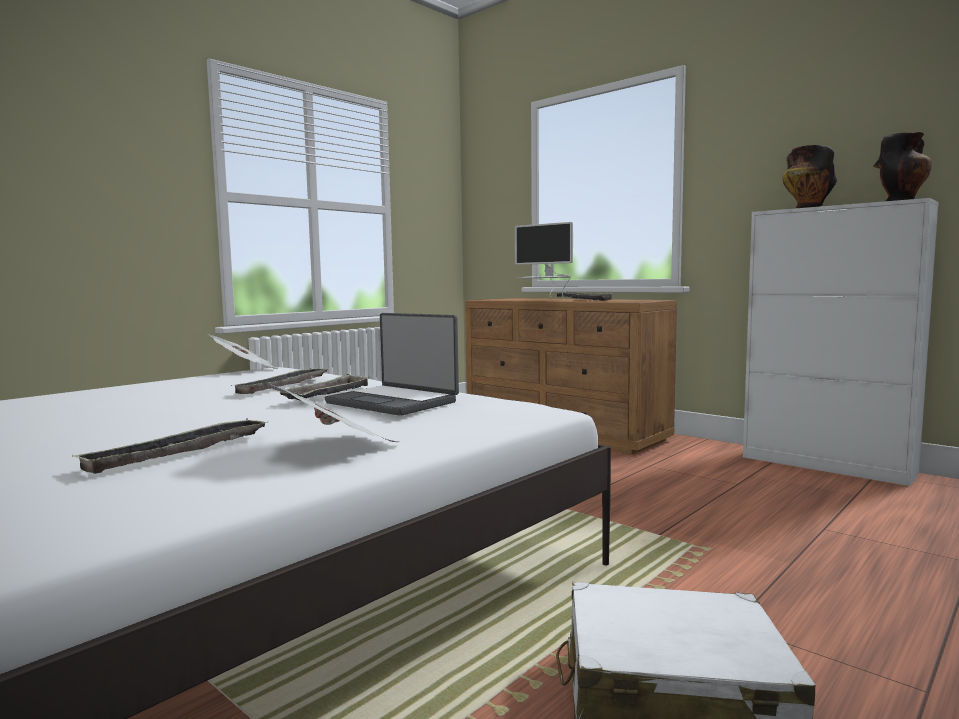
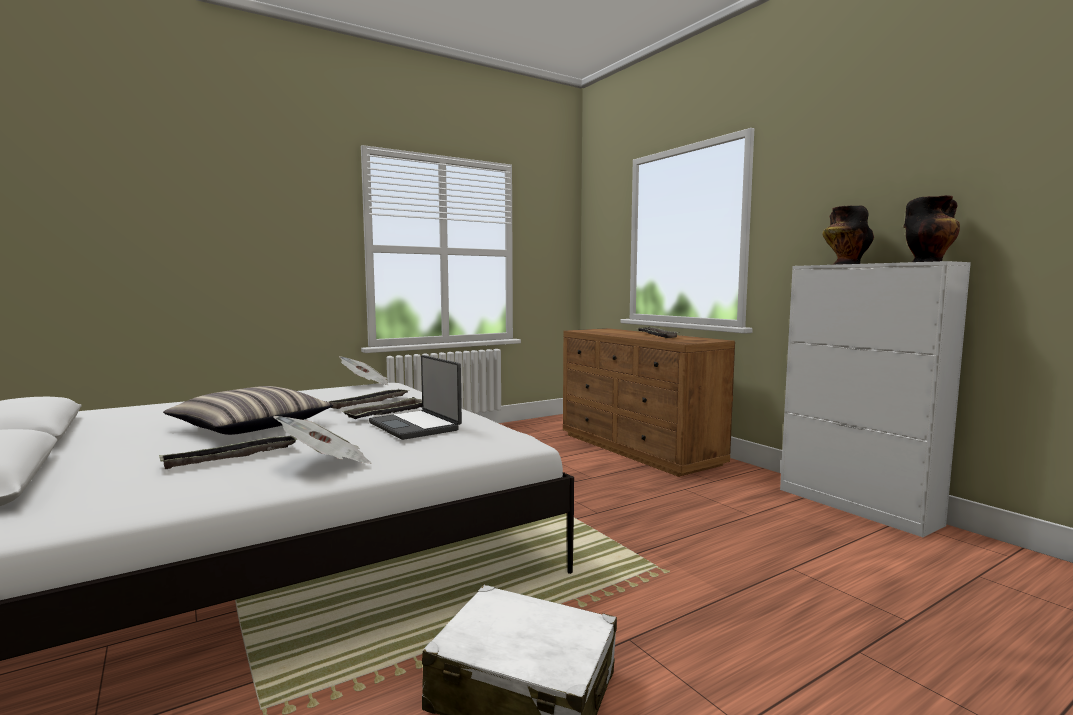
camera: 15 degrees right, 0 degrees up
monitor [515,222,573,301] -> none
none -> pillow [163,386,333,435]

